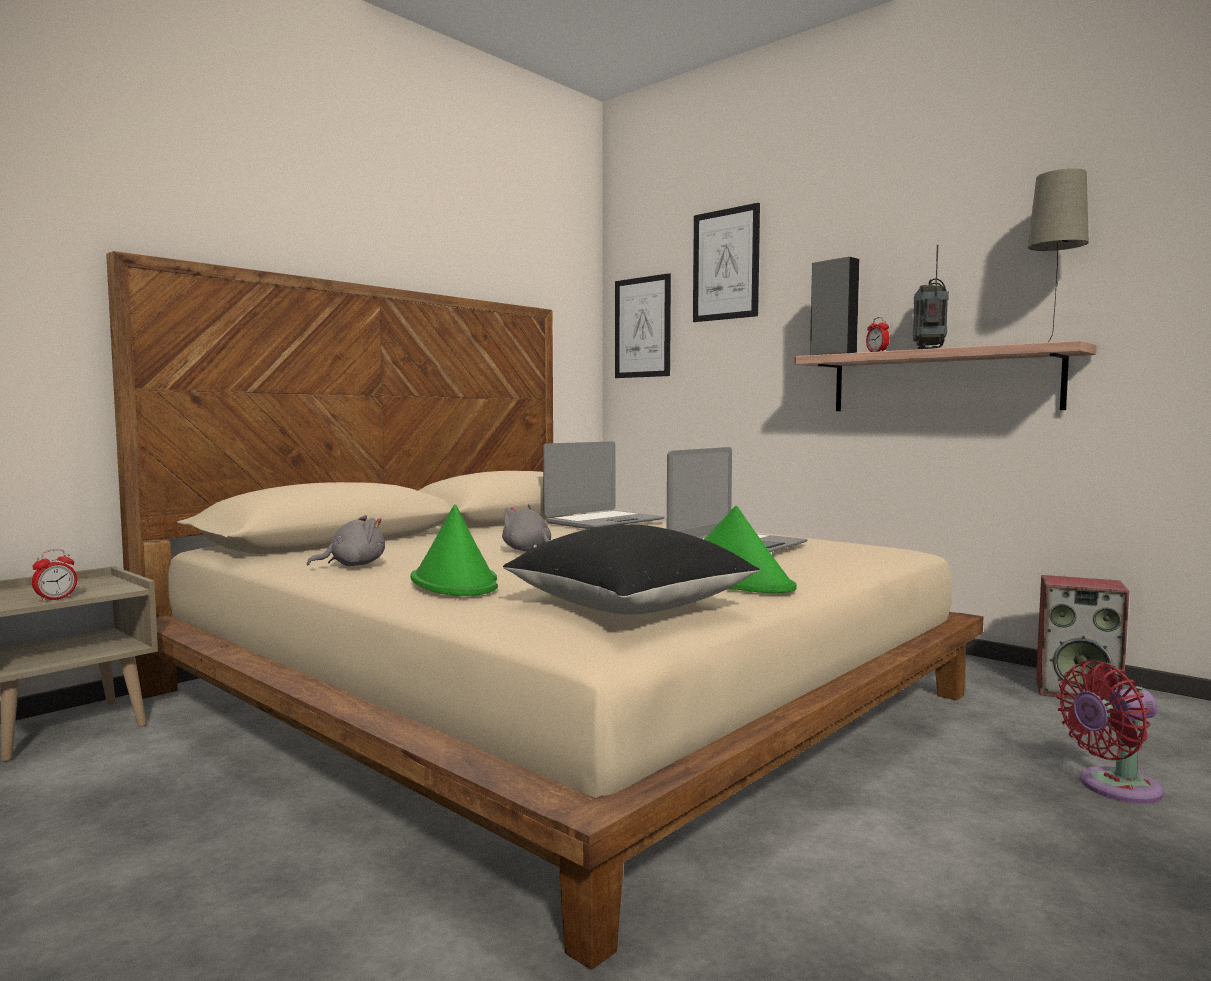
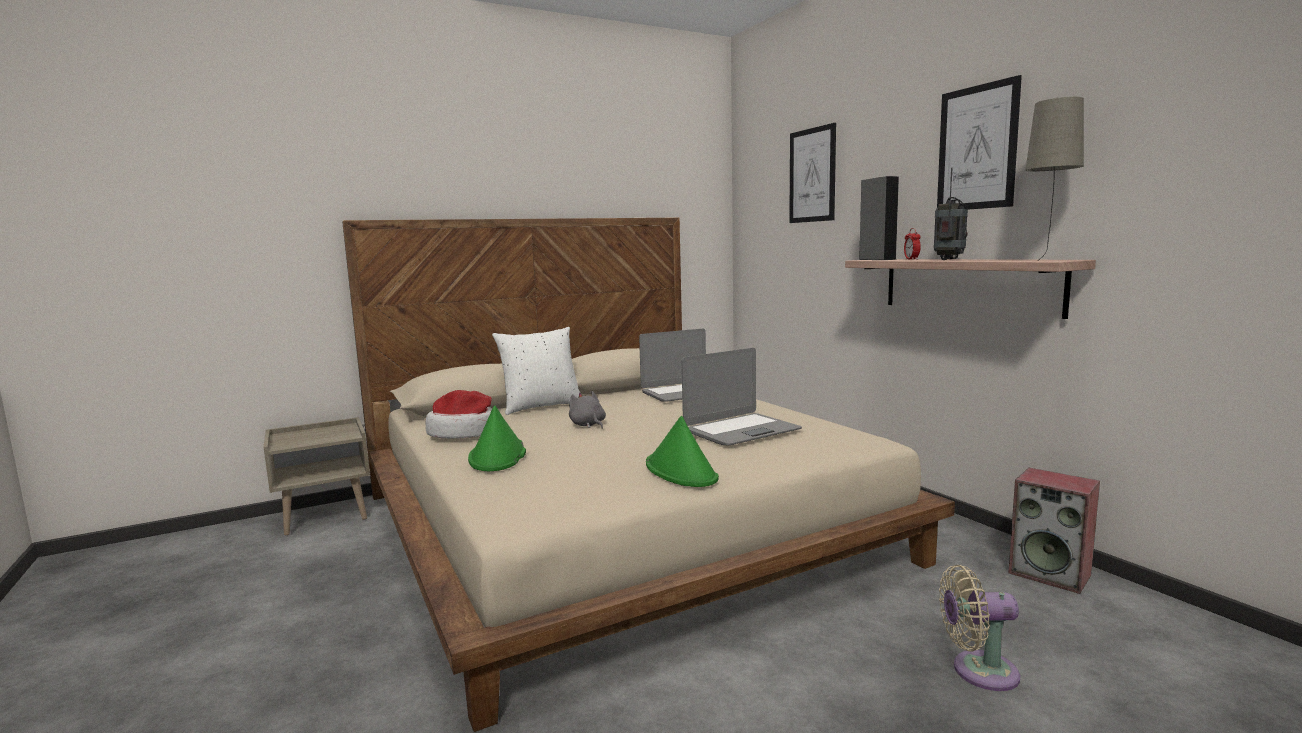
camera: 20 degrees right, 5 degrees up
alarm clock [32,549,77,602] -> none
grey plush toy [307,515,385,566] -> hat [425,390,492,439]
black pillow [503,524,760,614] -> none
picture [615,273,671,378] -> picture moved to [937,75,1022,210]
red fan [1057,661,1164,803] -> beige fan [939,565,1020,691]
none -> white pillow [492,327,580,415]

